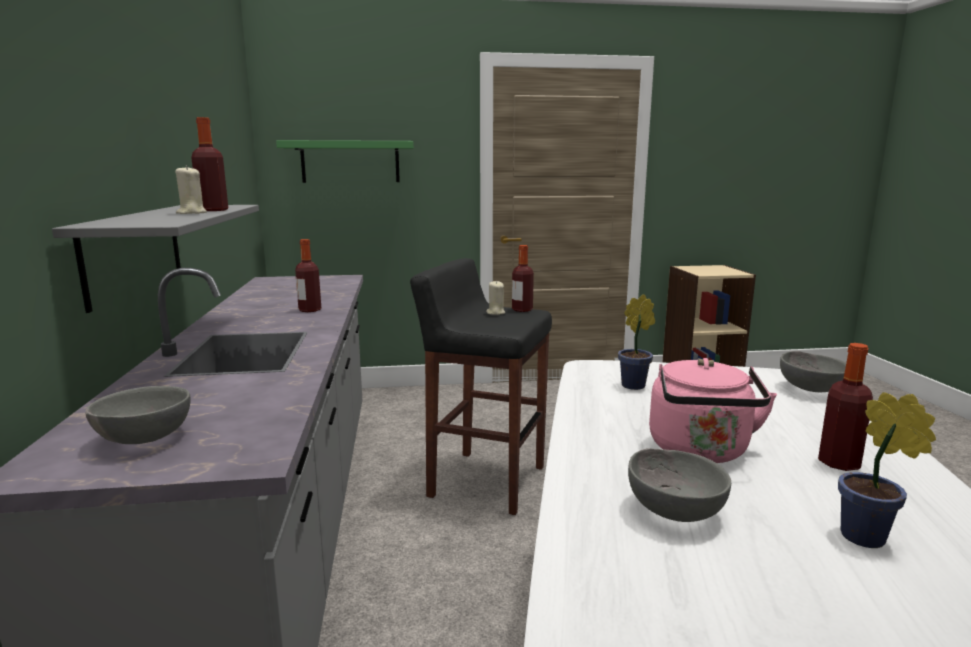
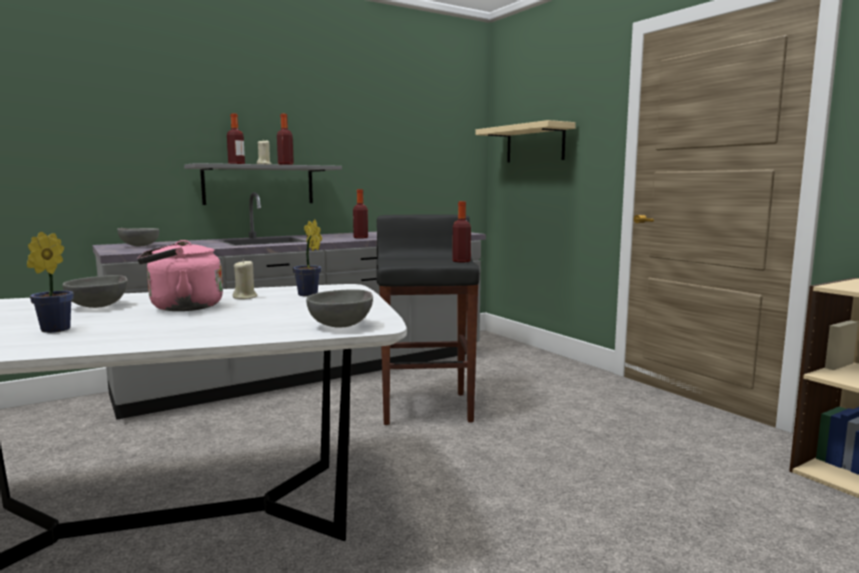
camera: 65 degrees right, 5 degrees down
green shelf [276,140,414,183] -> beige shelf [475,120,576,163]
beige candle [486,280,505,315] -> beige candle moved to [233,259,257,299]
bottle [818,343,873,471] -> bottle moved to [227,114,245,164]

